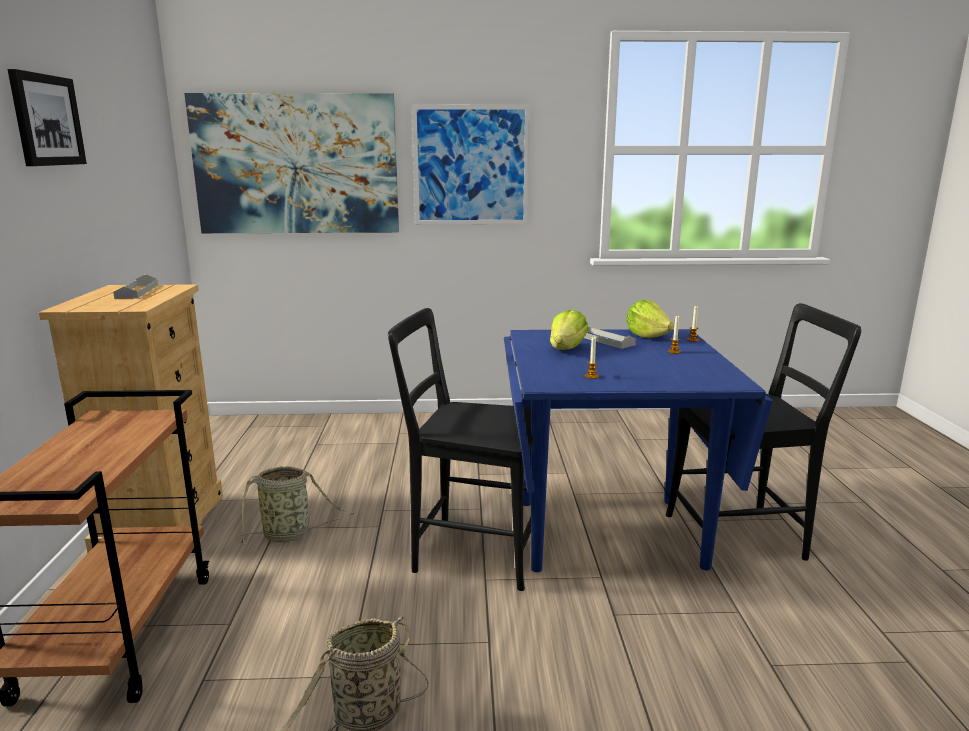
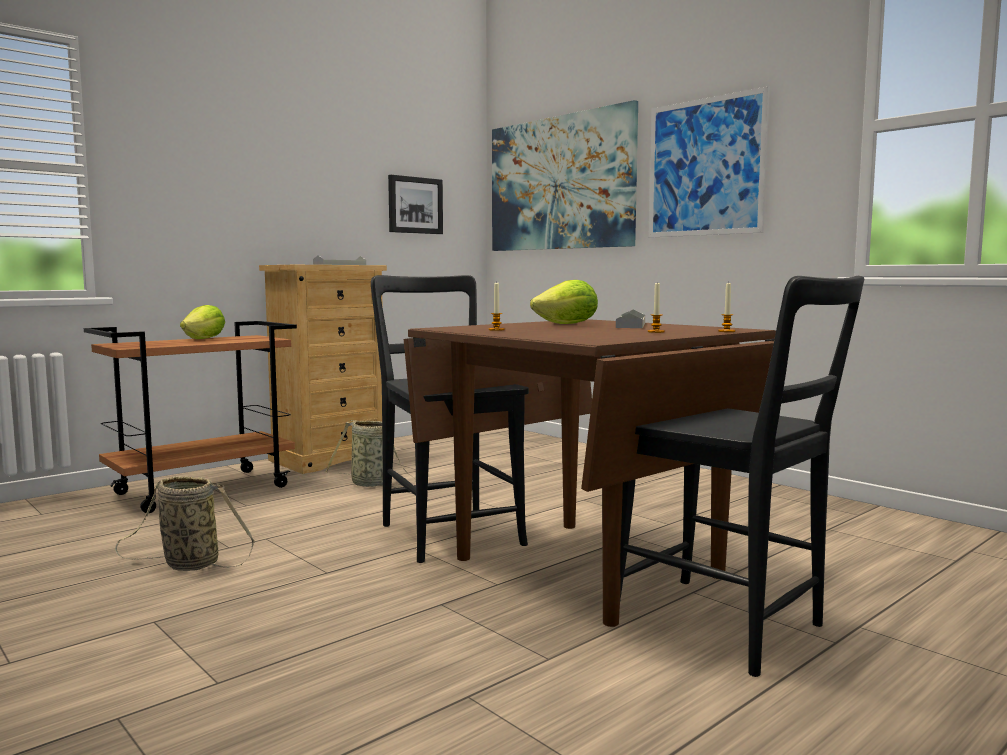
camera: 50 degrees right, 10 degrees down
picture [7,69,87,166] -> picture moved to [388,175,443,234]
blue dining table [504,329,773,572] -> brown dining table [404,319,776,627]
lettuce [626,300,674,338] -> lettuce moved to [180,305,225,339]

